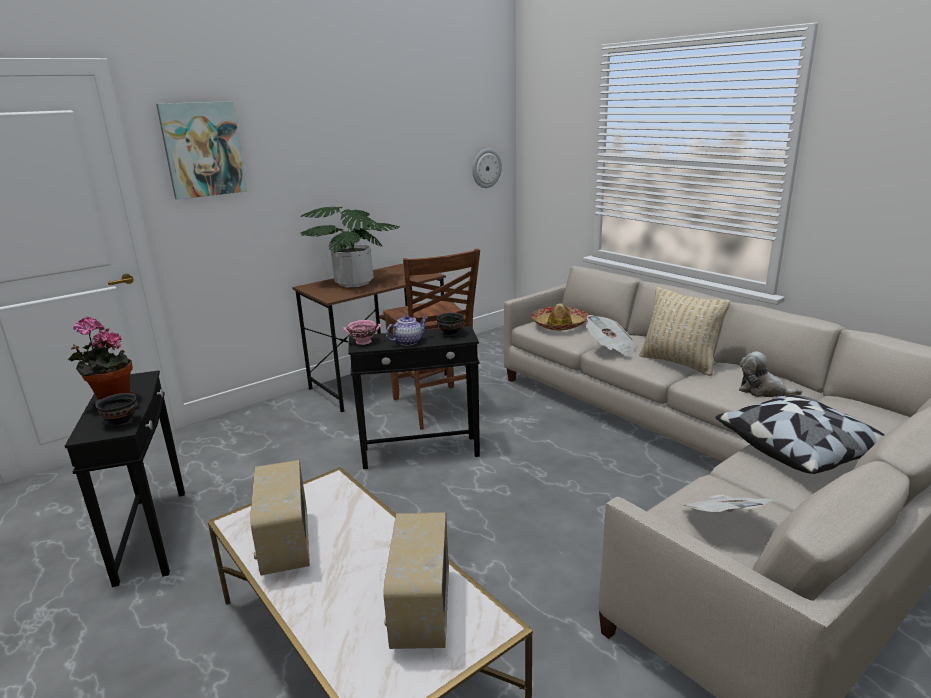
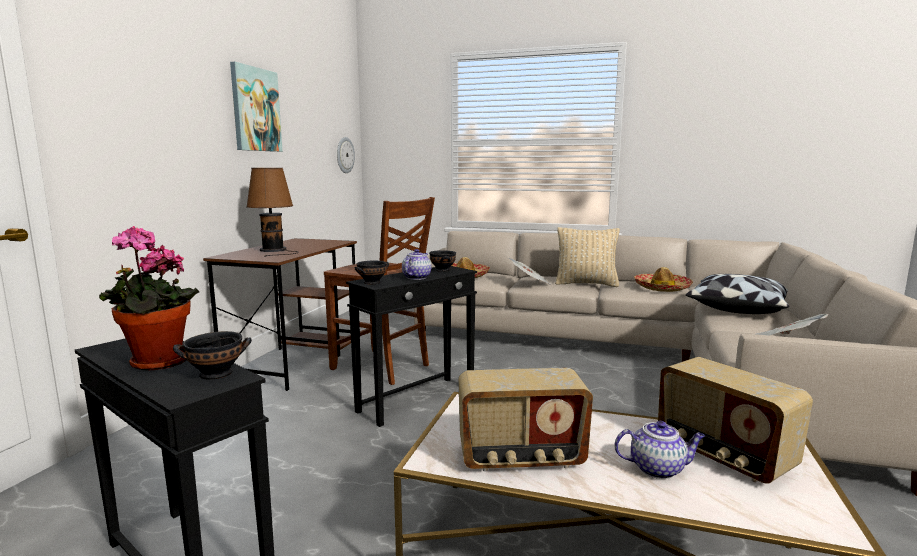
camera: 35 degrees left, 10 degrees down
picture [156,101,247,200] -> picture moved to [230,62,283,152]
radio [250,460,310,575] -> radio turned 45 degrees counterclockwise [458,368,593,472]
potted plant [300,207,400,288] -> brown table lamp [246,168,299,257]
pink bowl [343,320,381,345] -> black bowl [354,261,389,285]
plush toy [739,351,802,397] -> hat [634,267,693,292]
none -> teapot [614,421,705,479]

